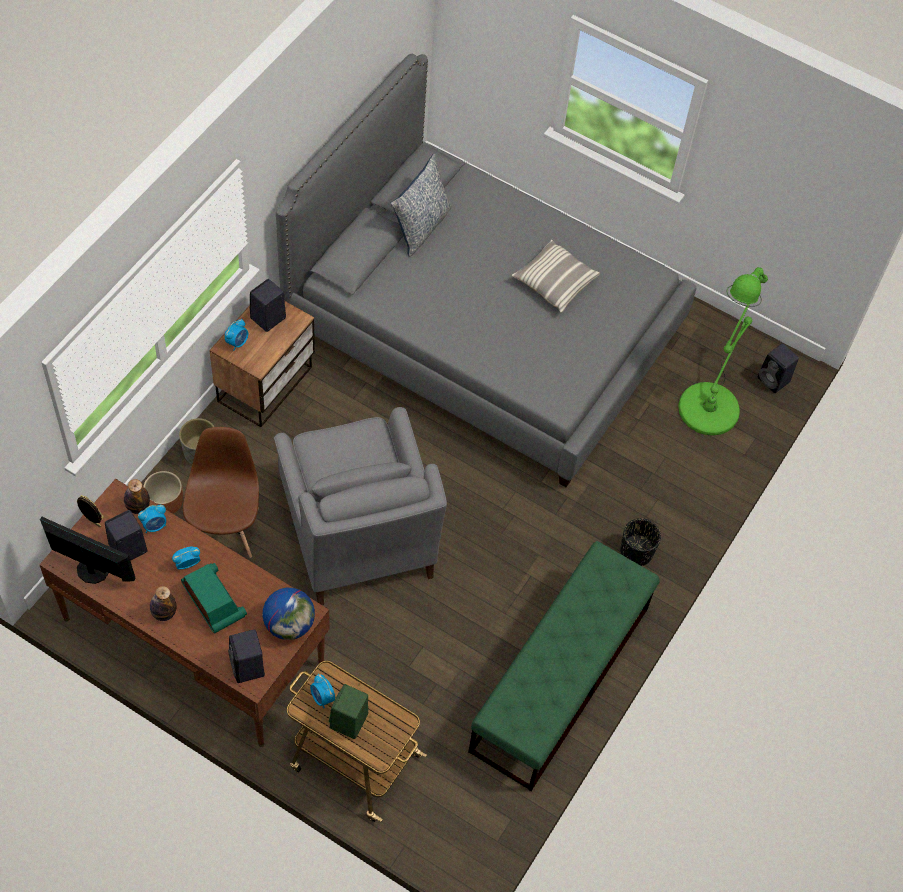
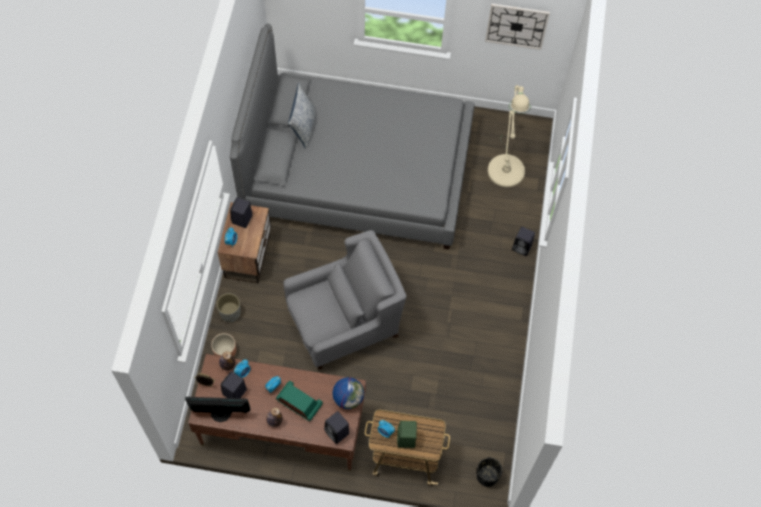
camera: 20 degrees left, 5 degrees up
brown chair [183,427,259,558] -> none
grey armchair [274,407,447,605] -> grey armchair turned 75 degrees counterclockwise [283,230,406,370]
green bench [468,541,660,791] -> none
pillow [512,240,600,313] -> none
black planter [620,518,661,566] -> black planter moved to [477,457,502,487]
green floor lamp [678,267,768,436] -> beige floor lamp [487,85,531,188]
black speaker [757,343,799,393] -> black speaker moved to [512,227,535,256]
none -> wall clock [485,3,550,50]

